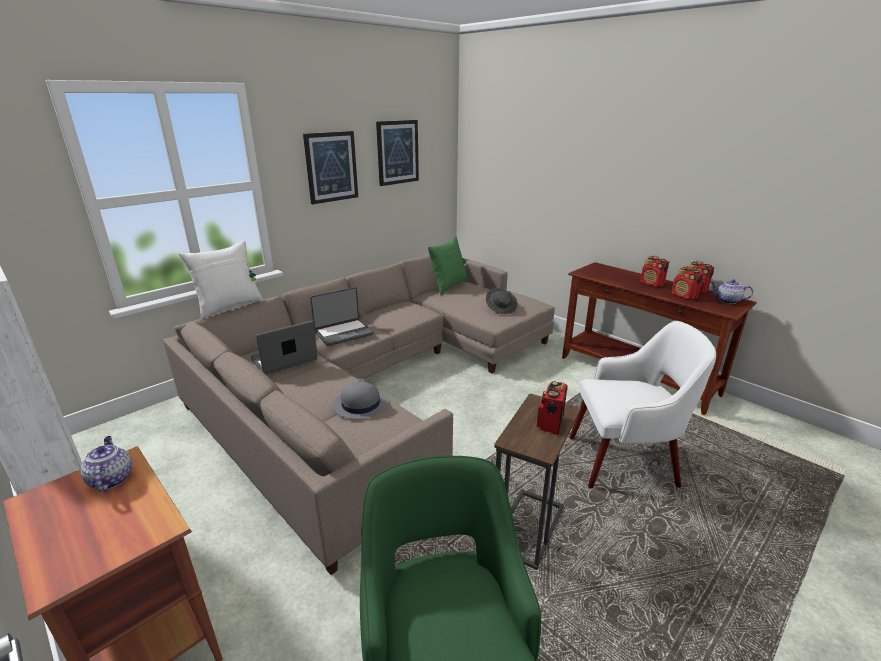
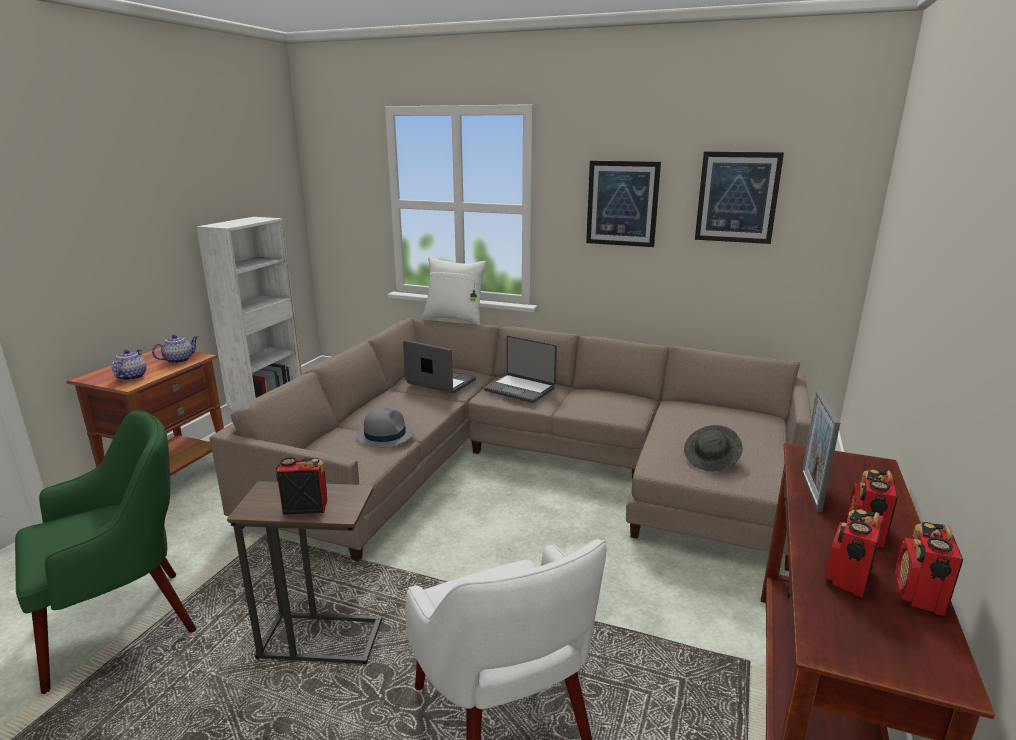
camera: 65 degrees right, 5 degrees down
green pillow [428,236,467,295] -> none
teapot [711,280,753,304] -> teapot moved to [112,349,147,381]
none -> picture frame [801,390,840,512]

